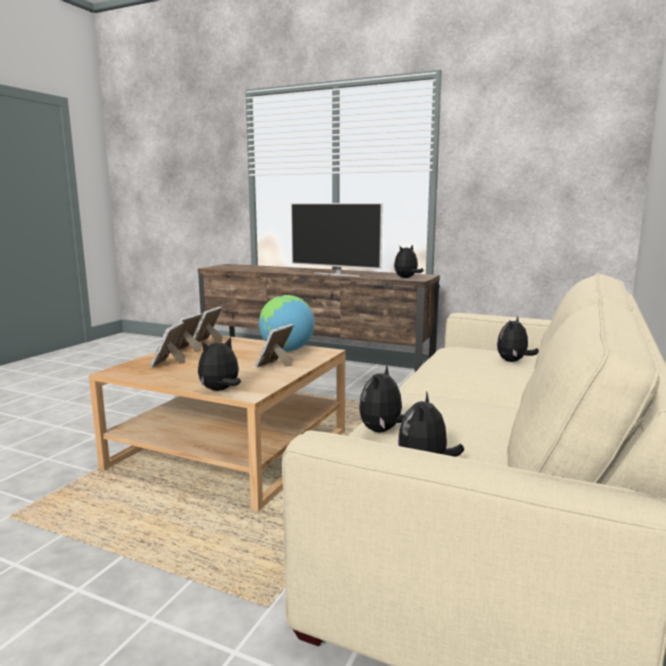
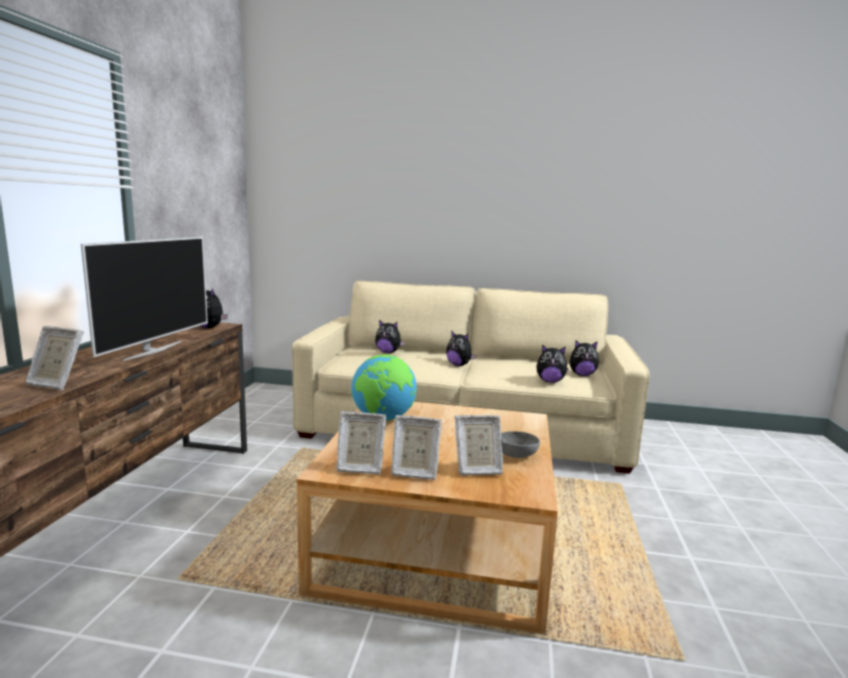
camera: 105 degrees left, 0 degrees up
plush toy [198,337,241,391] -> plush toy moved to [446,330,477,366]
picture frame [255,324,294,368] -> picture frame moved to [25,326,84,390]
none -> grey bowl [501,431,540,458]

